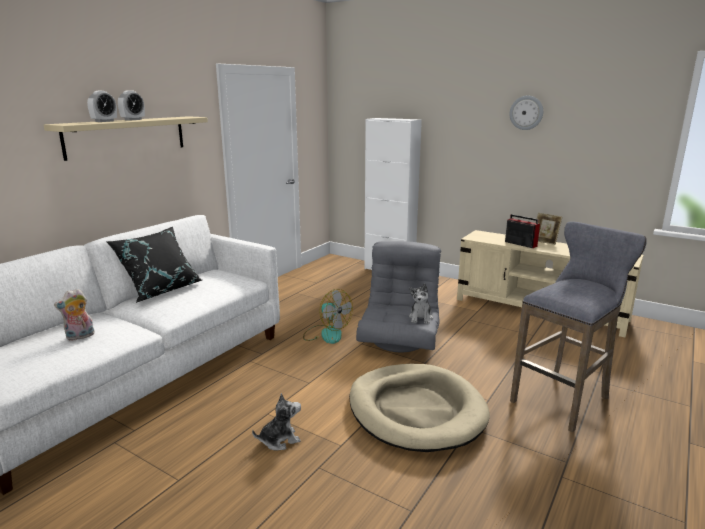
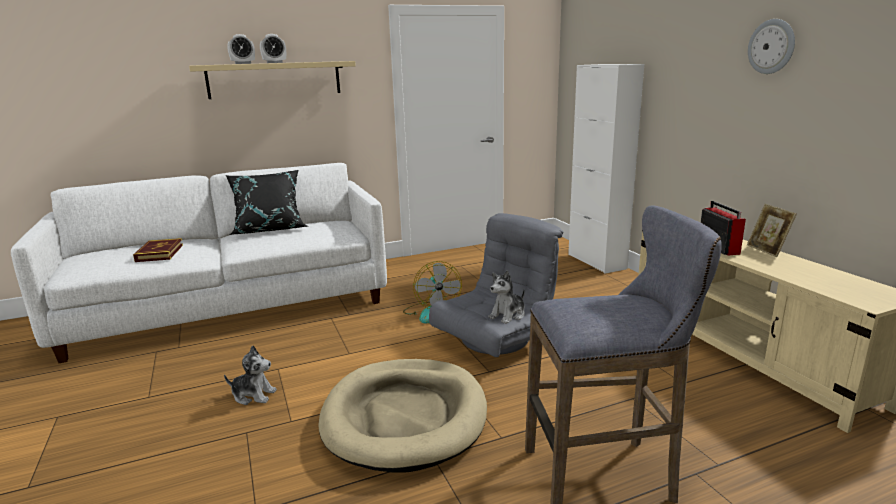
camera: 35 degrees right, 0 degrees up
plush toy [54,289,95,341] -> book [133,238,183,262]

